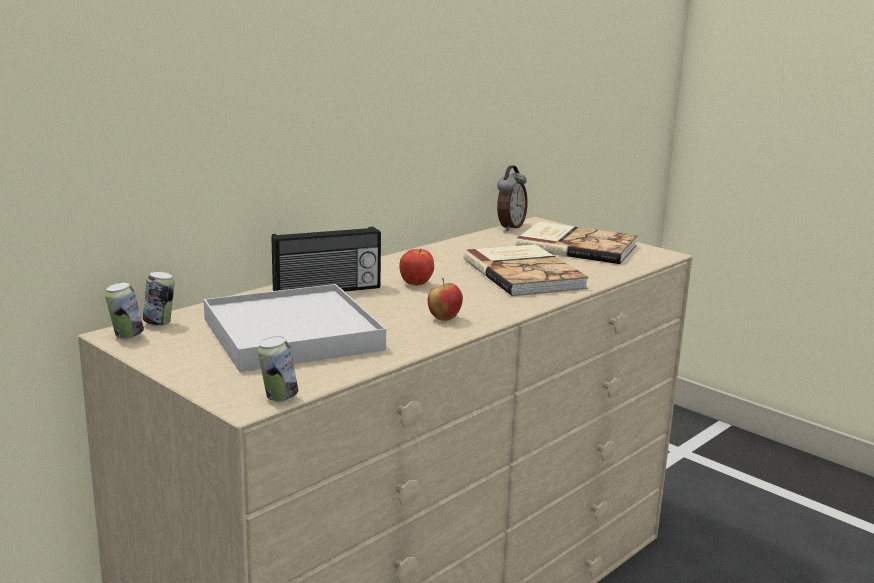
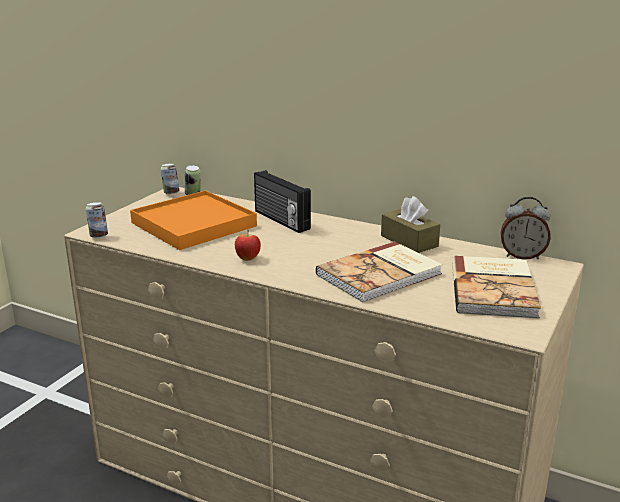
camera: 75 degrees right, 5 degrees up
white tray [204,284,386,372] -> orange tray [130,190,257,250]
apple [399,249,434,286] -> none
none -> brown tissue box [381,196,440,253]

